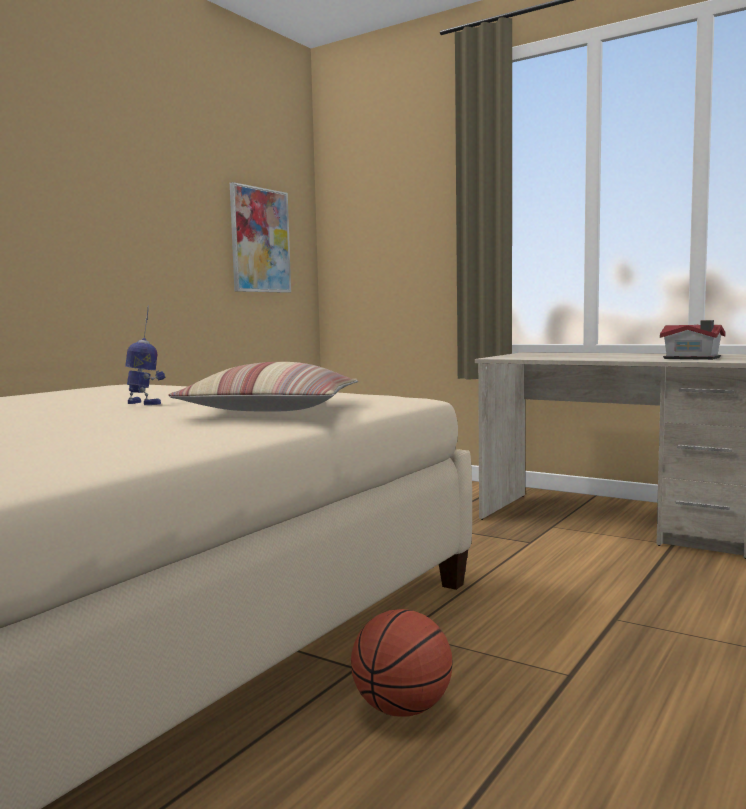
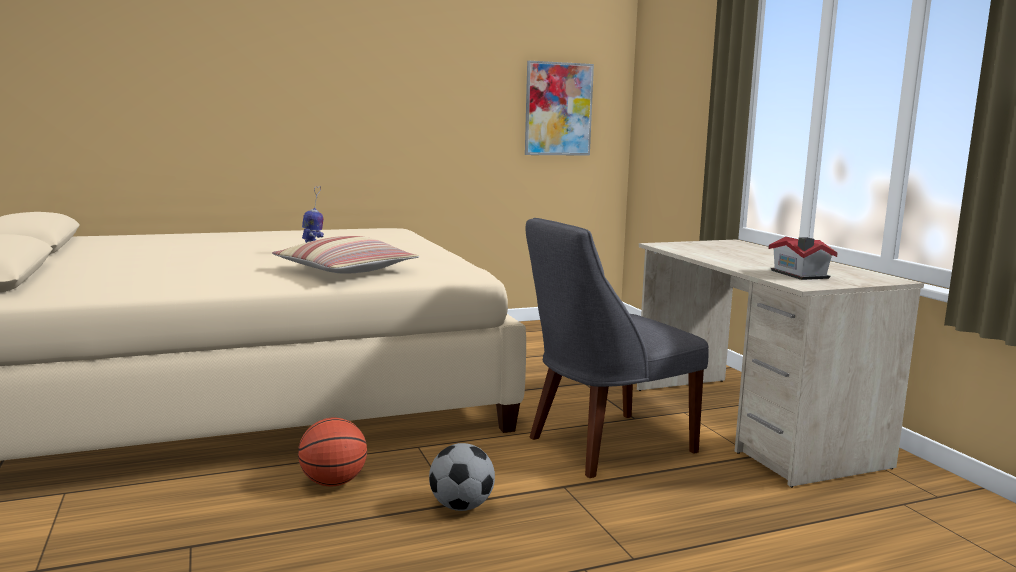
camera: 35 degrees right, 5 degrees up
none -> football [429,443,495,511]
none -> grey chair [526,218,709,478]

